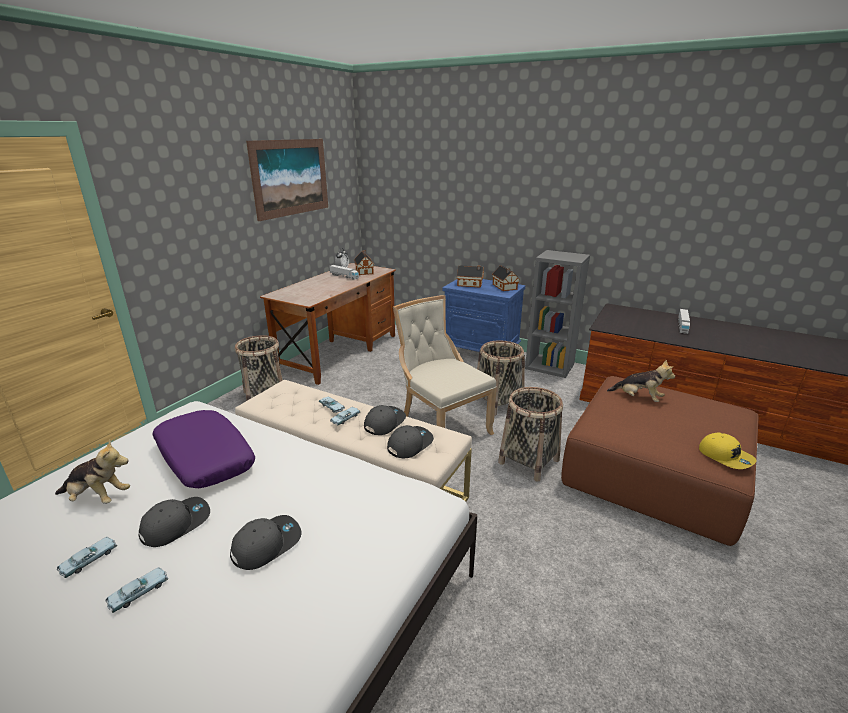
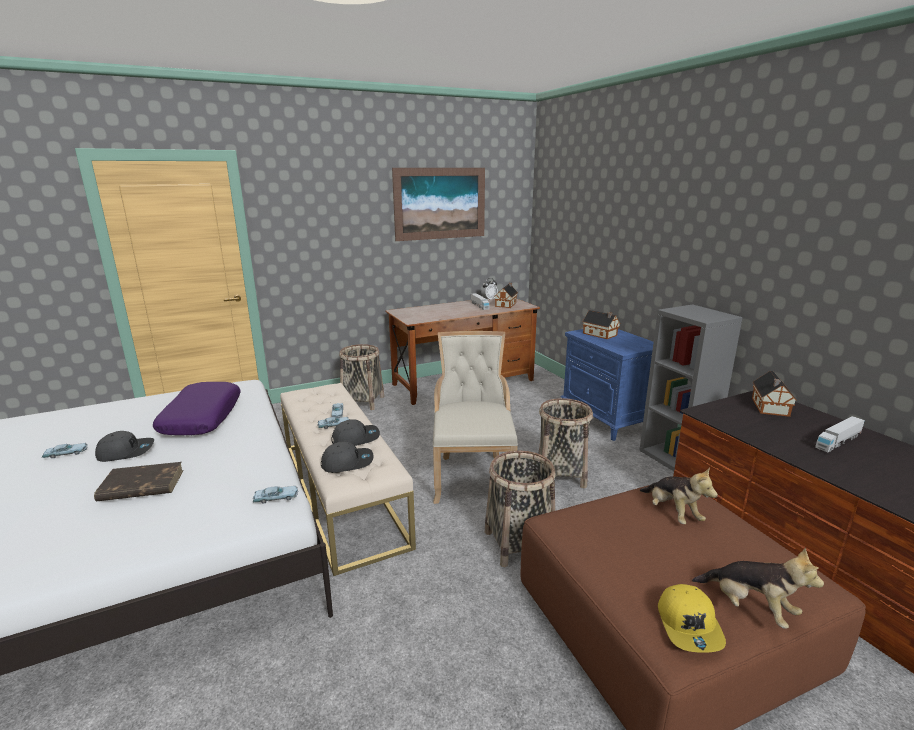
camera: 35 degrees right, 5 degrees down
plush toy [55,439,130,504] -> plush toy moved to [692,548,824,629]
blue toy car [106,567,168,613] -> blue toy car moved to [253,486,298,504]
grey cap [230,515,302,570] -> brown book [94,462,184,501]
toy house [492,265,519,291] -> toy house moved to [752,371,797,417]

